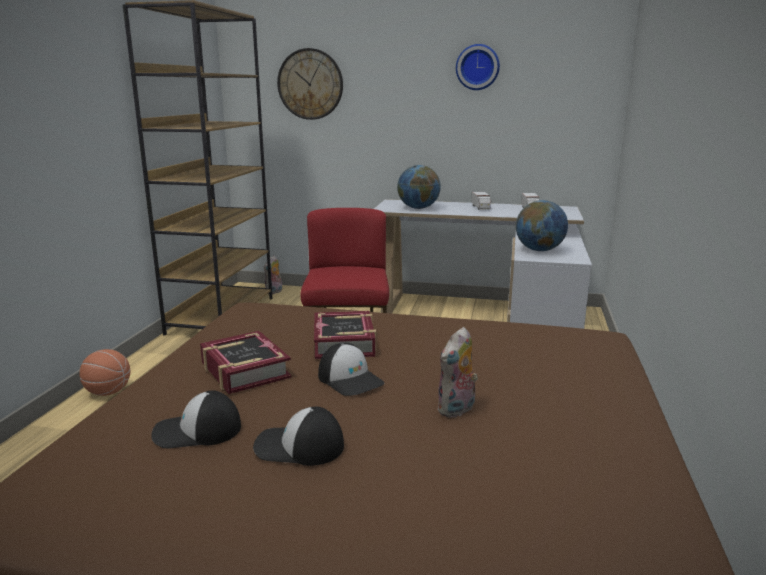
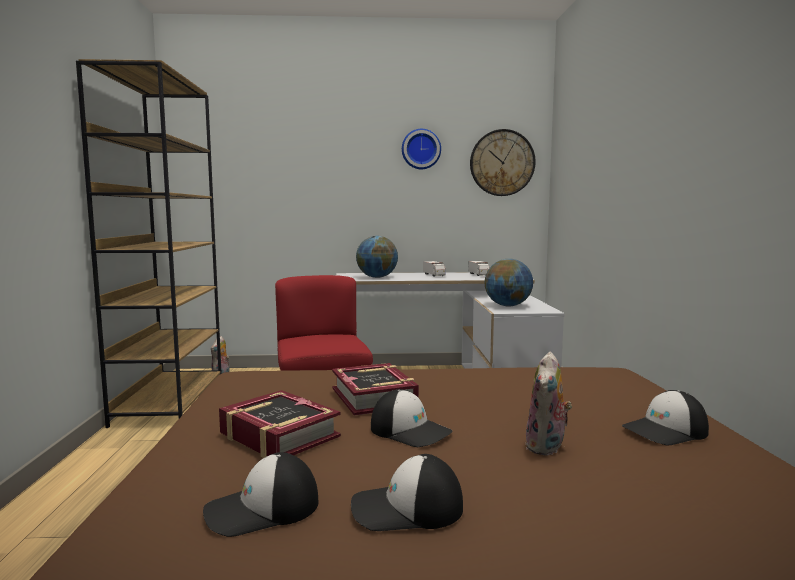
camera: 15 degrees left, 10 degrees down
basketball [79,349,130,396] -> none
wall clock [277,48,343,120] -> wall clock moved to [470,129,536,196]
none -> cap [622,390,709,445]

